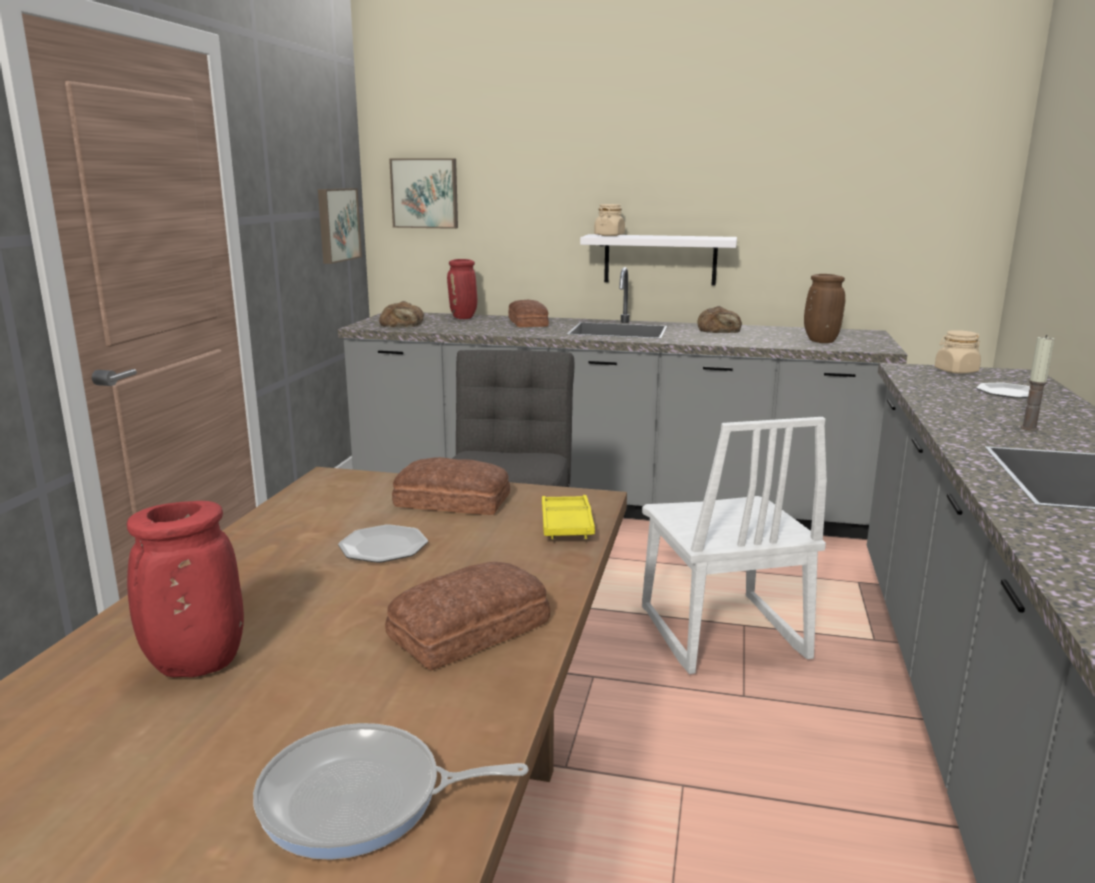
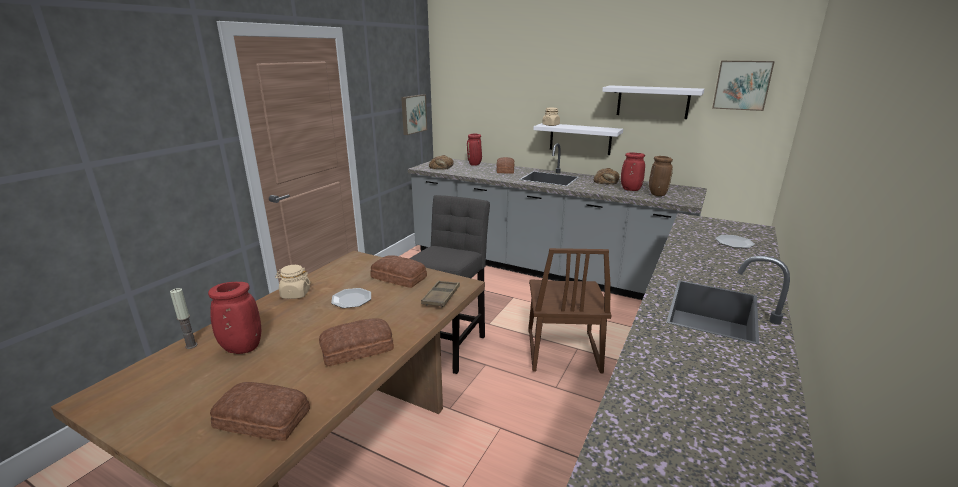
camera: 15 degrees right, 5 degrees up
frying pan [253,723,529,860] -> bread [210,382,310,441]
picture [389,159,458,229] -> picture moved to [712,61,775,111]
yellow tray [542,495,595,539] -> brown tray [421,280,460,308]
white chair [642,417,827,674] -> brown chair [528,248,612,373]
beige jar [935,330,981,374] -> beige jar moved to [275,265,311,299]
candle [1021,335,1055,431] -> candle moved to [170,288,198,349]
none -> white shelf [602,85,704,119]
none -> red vase [621,152,645,191]

